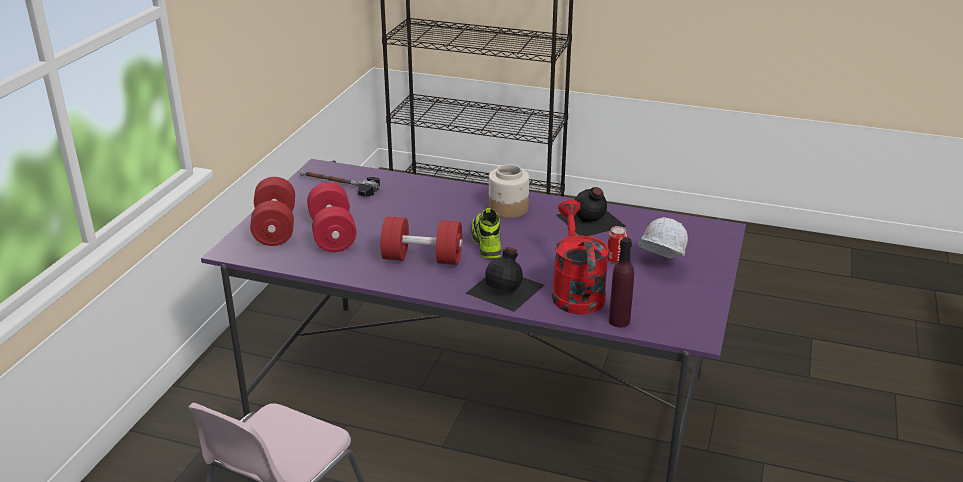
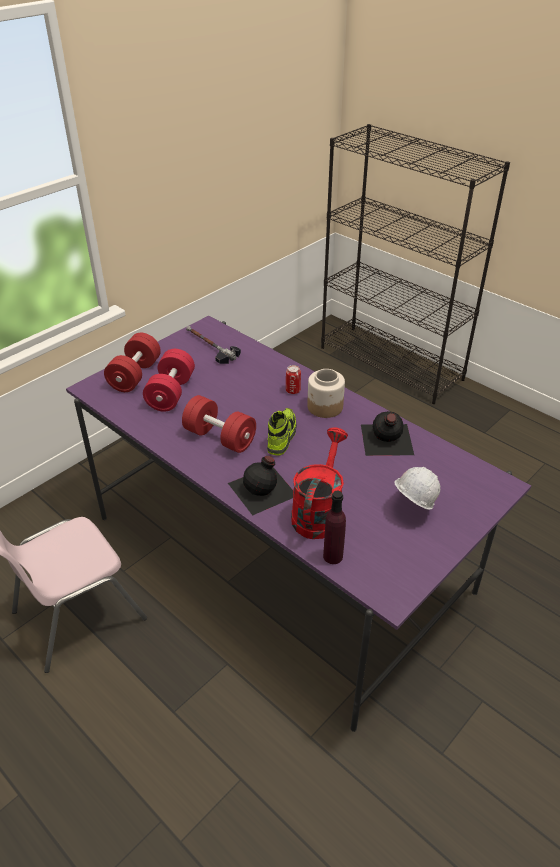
camera: 25 degrees right, 10 degrees up
can [607,226,628,263] -> can moved to [286,365,301,394]

